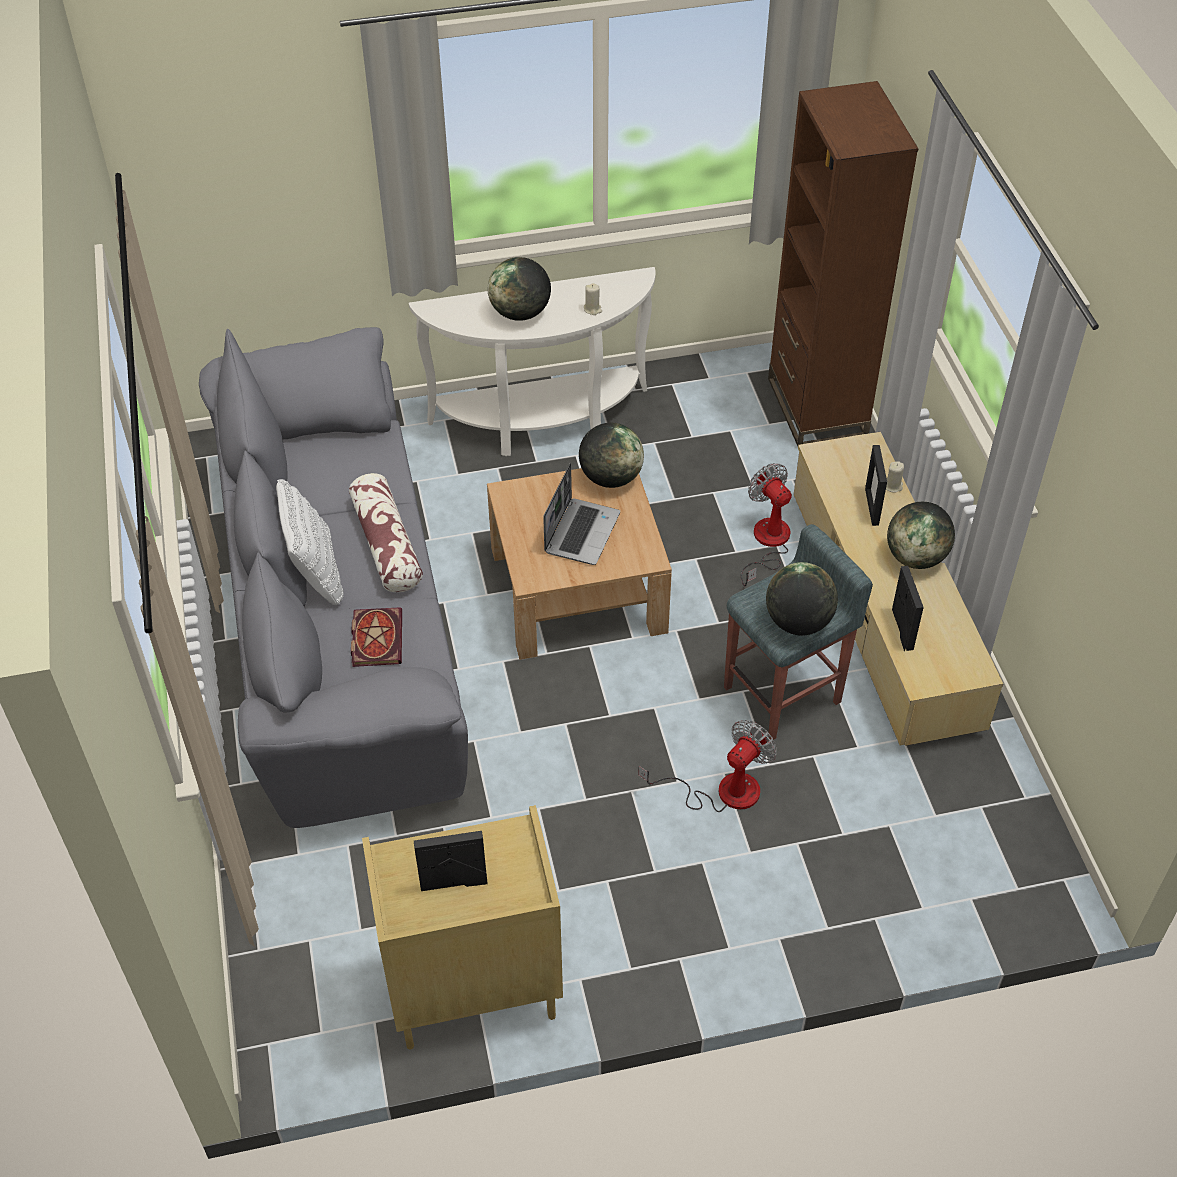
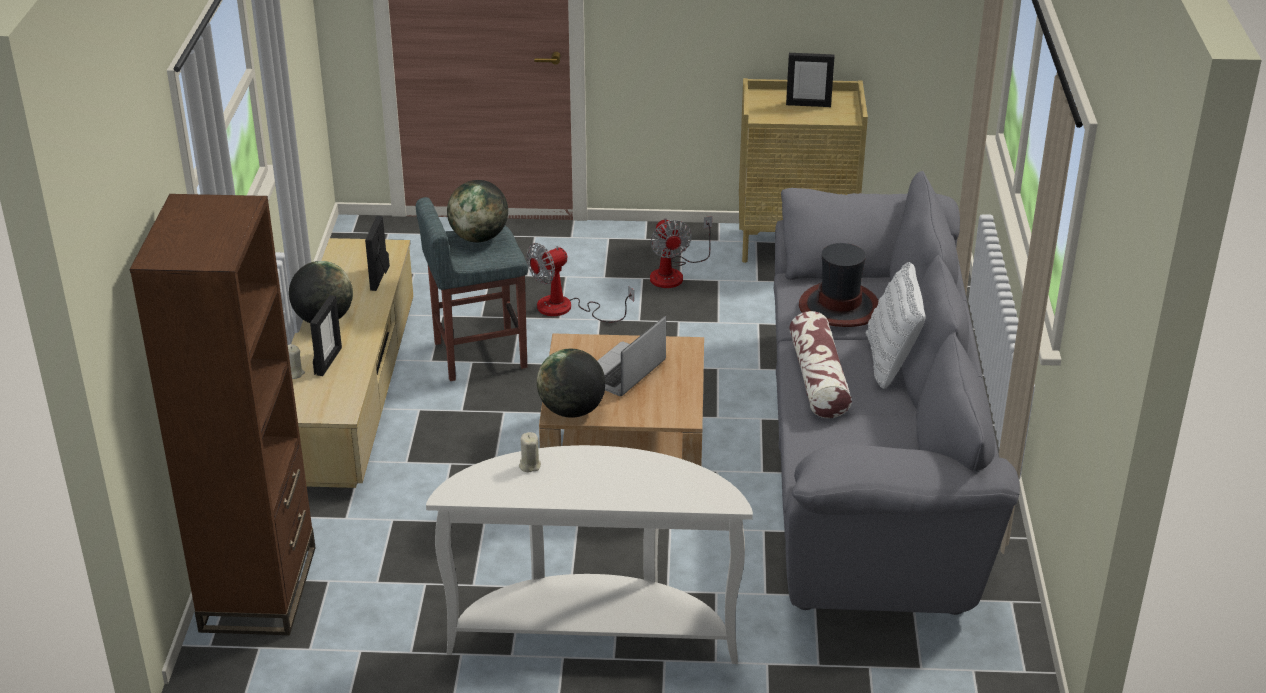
camera: 165 degrees left, 15 degrees down
book [351,607,402,667] -> hat [799,243,878,327]
globe [488,257,551,321] -> none
fan [741,463,792,586] -> fan moved to [650,216,712,288]

